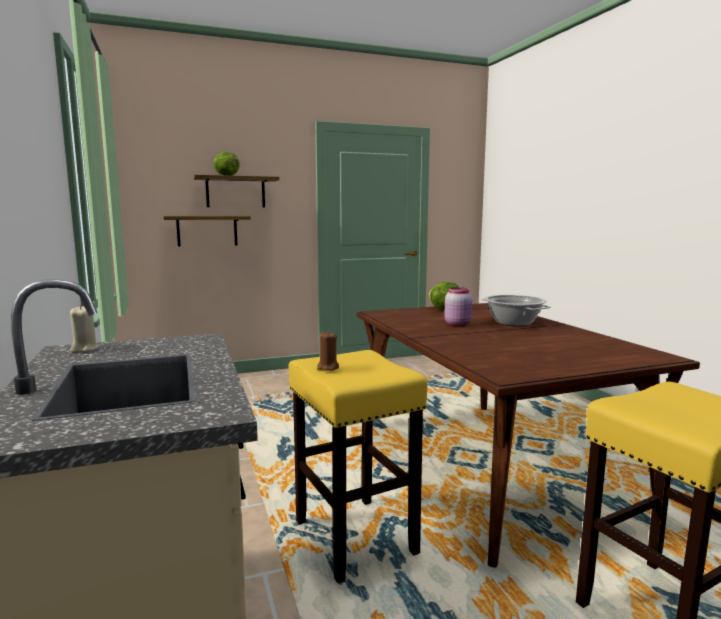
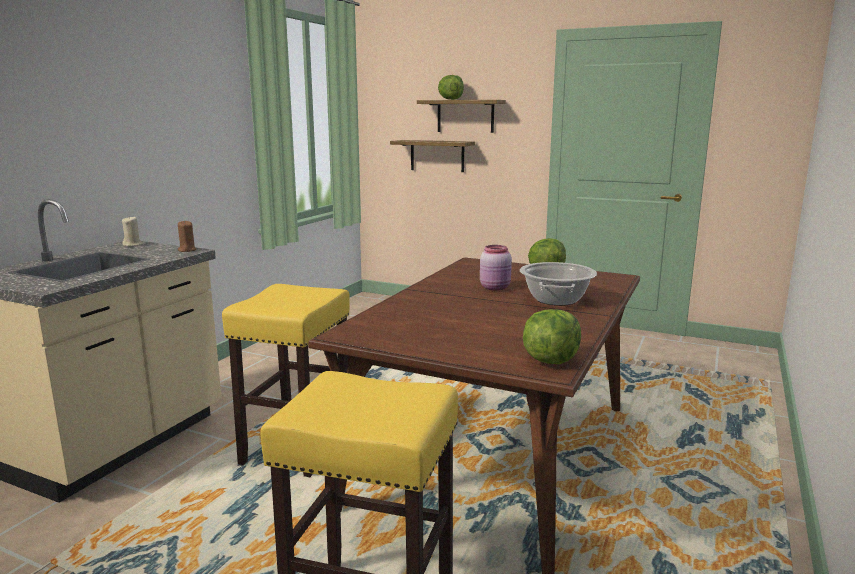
camera: 45 degrees right, 5 degrees up
brown candle [317,331,339,370] -> brown candle moved to [178,220,196,252]
none -> lettuce [523,309,581,364]

